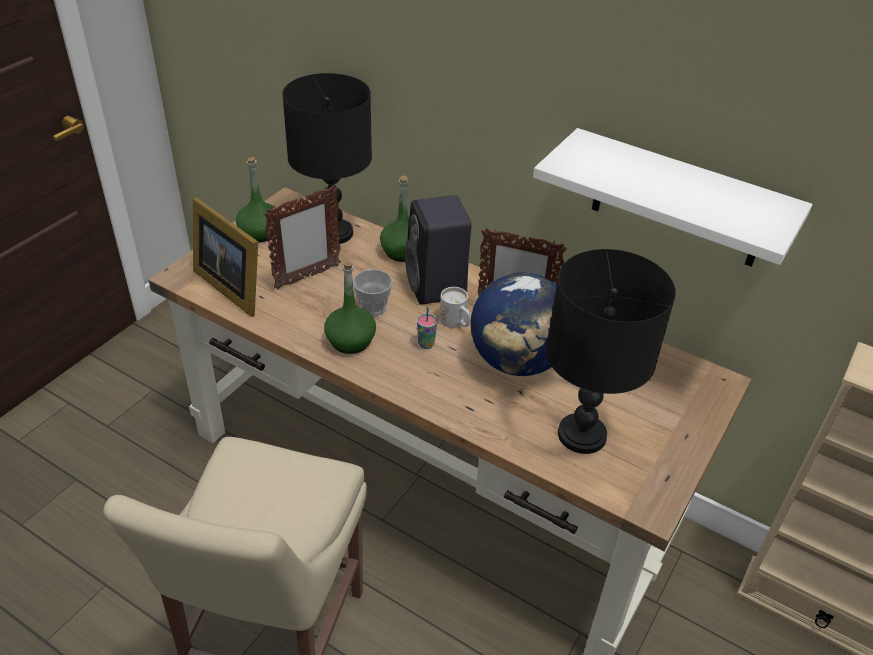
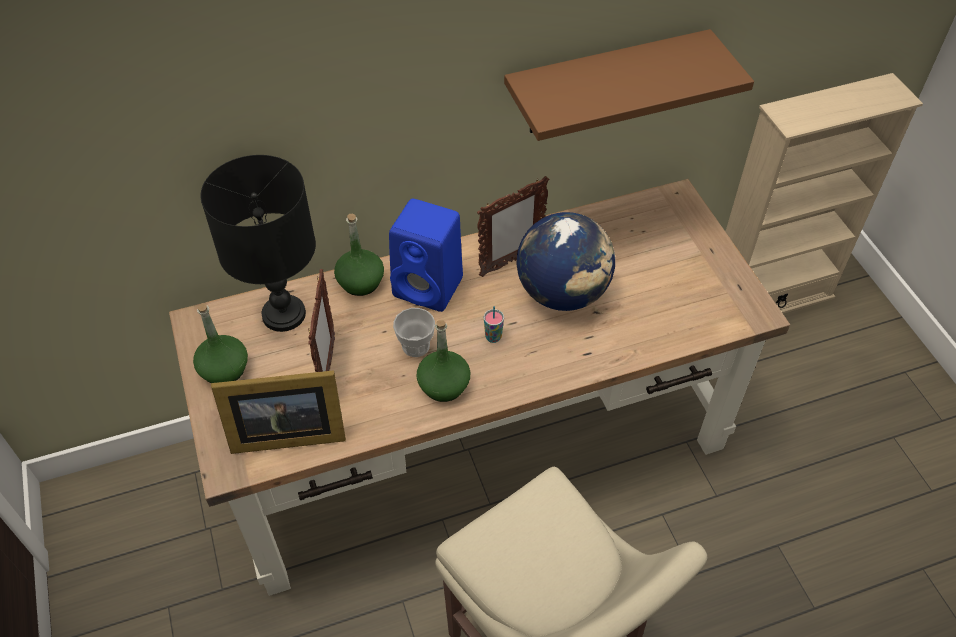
camera: 50 degrees left, 10 degrees up
black speaker [405,195,472,305] -> blue speaker [389,198,463,312]
white mug [440,287,470,328] -> none
white shelf [533,128,812,267] -> brown shelf [504,29,754,141]
black table lamp [546,249,676,454] -> none

